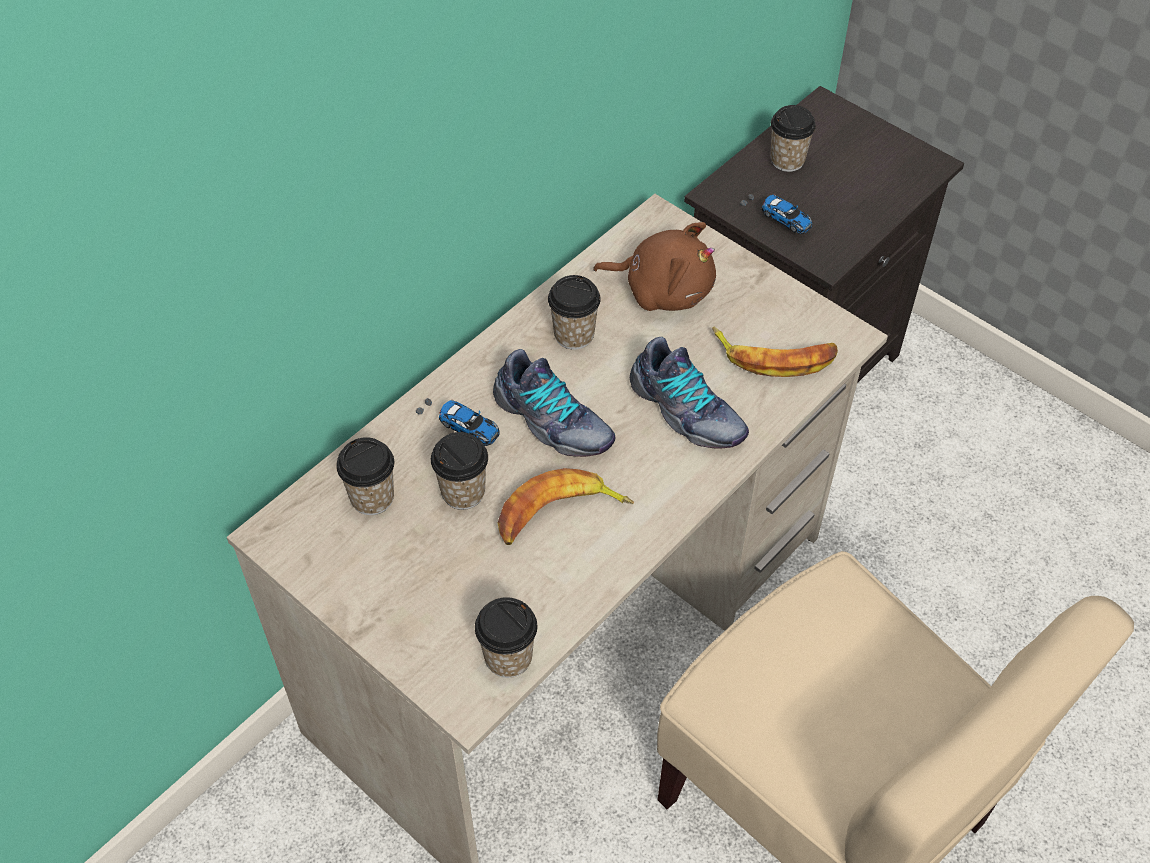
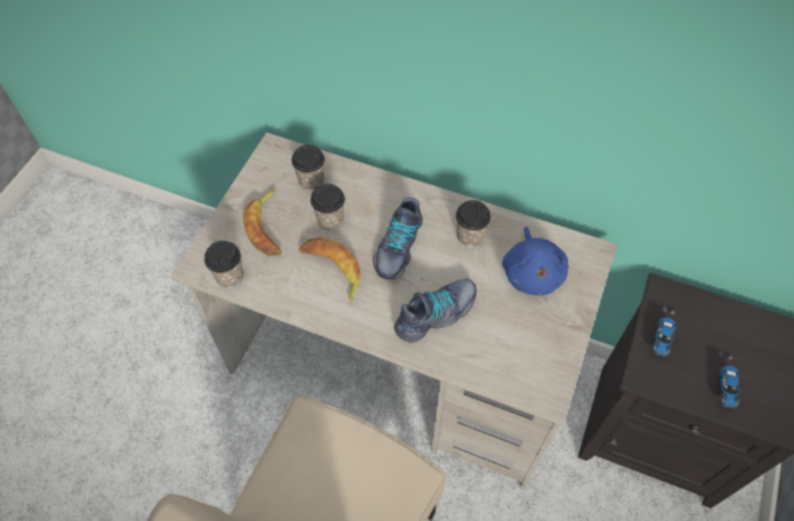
camera: 70 degrees right, 5 degrees up
toy car [416,398,500,446] -> toy car moved to [719,353,741,409]
brown plush toy [593,222,716,311] -> blue plush toy [502,227,569,296]
shoe [630,337,749,449] -> shoe turned 150 degrees counterclockwise [394,279,477,342]
banana [712,327,838,377] -> banana moved to [243,189,282,256]
cup [771,105,816,172] -> none

